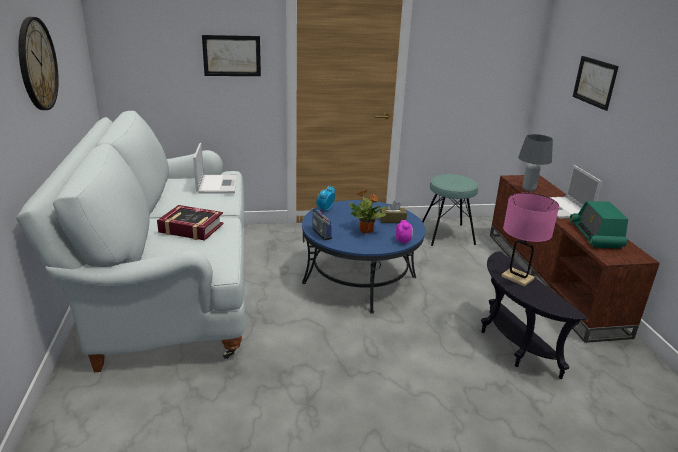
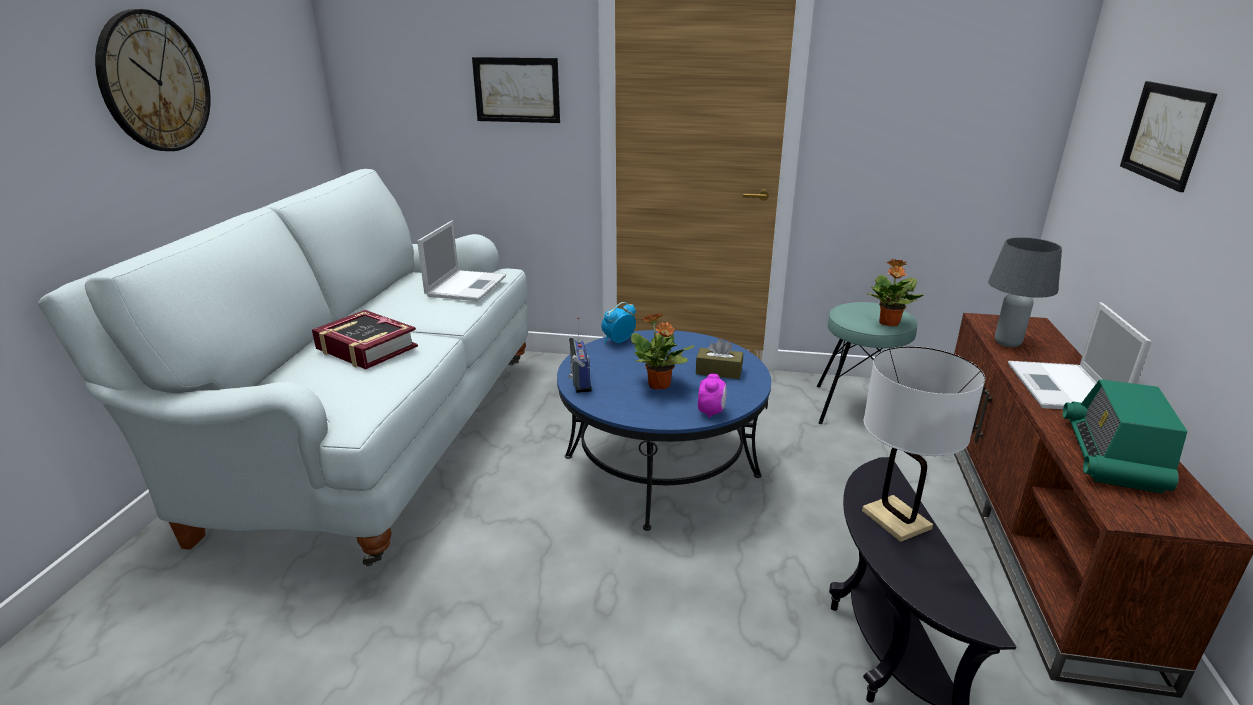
camera: 20 degrees right, 0 degrees up
pink table lamp [501,193,559,287] -> white table lamp [862,346,985,542]
none -> potted plant [867,259,925,327]

